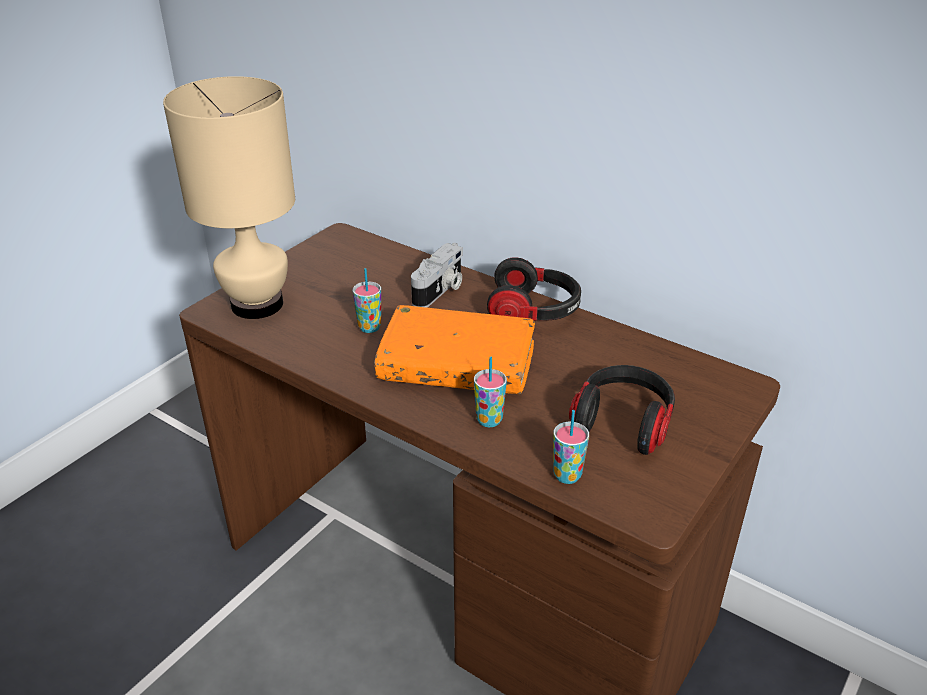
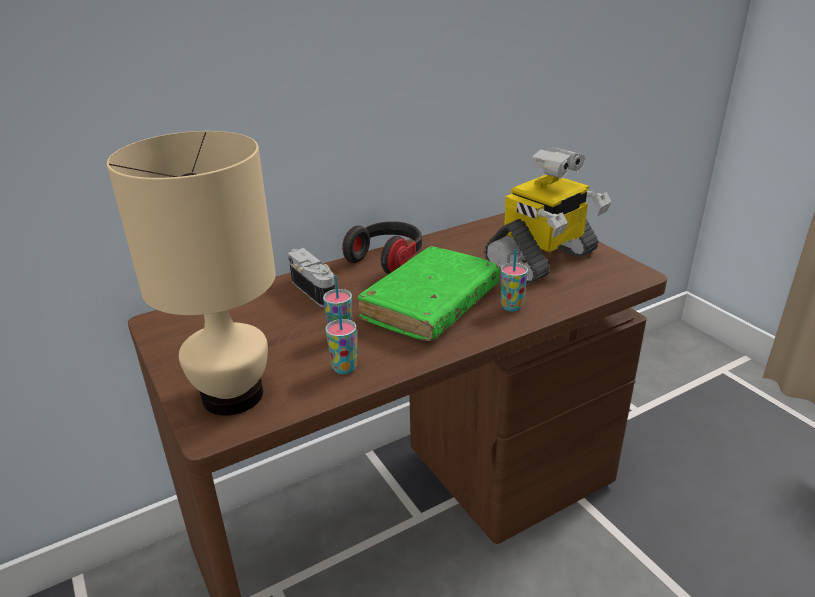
camera: 65 degrees left, 5 degrees down
orange book [374,305,535,394] -> green book [357,246,500,341]
cup [553,410,589,484] -> cup moved to [326,305,357,374]
headphones [569,365,675,455] -> toy robot [484,146,612,284]

